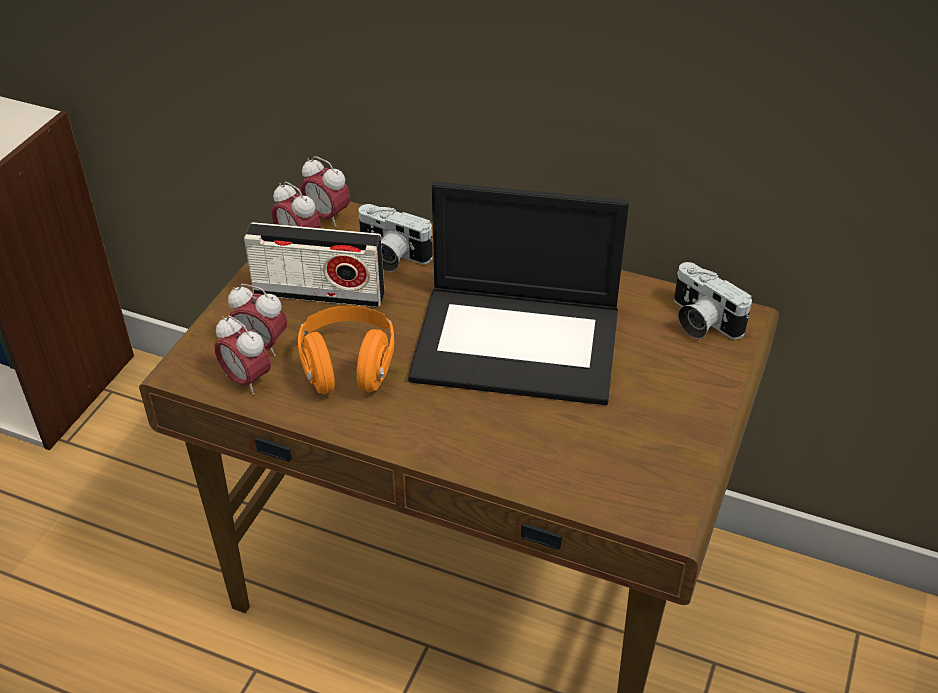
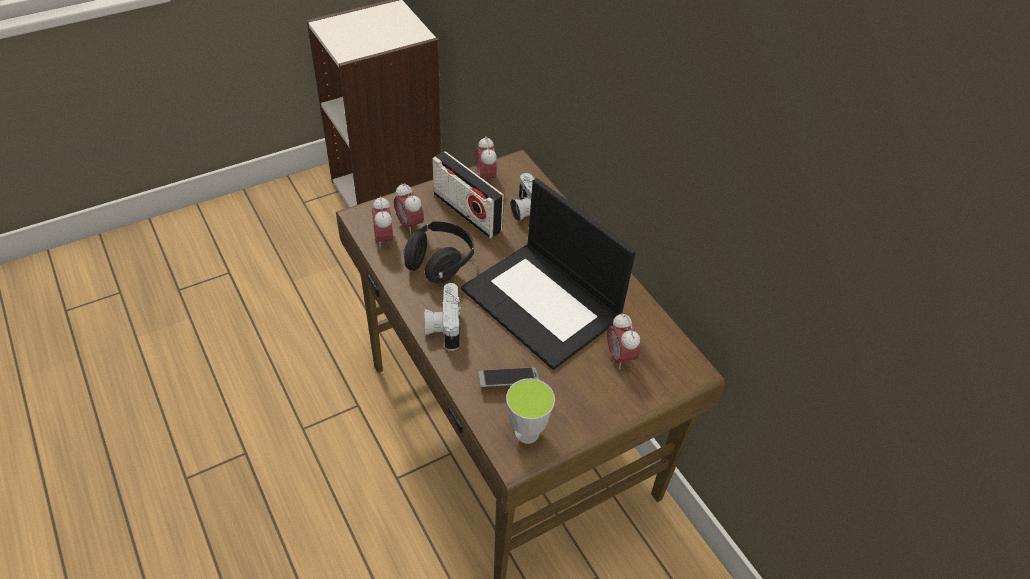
camera: 35 degrees right, 5 degrees up
orange headphones [298,305,394,395] -> black headphones [403,222,474,284]
alarm clock [300,156,350,227] -> alarm clock moved to [607,313,640,370]
camera [674,262,752,340] -> camera moved to [424,283,461,351]
none -> phone [478,367,539,387]
none -> cup [506,378,555,444]

